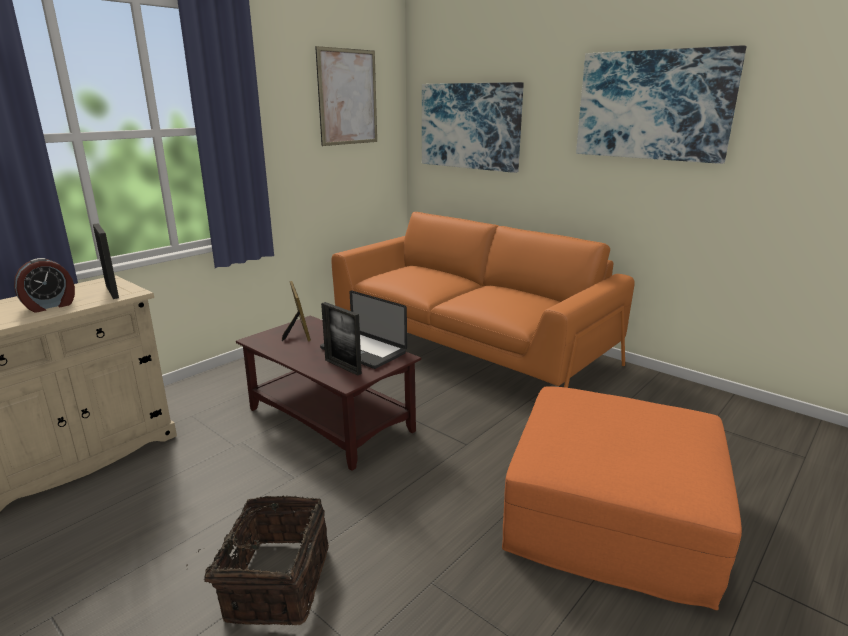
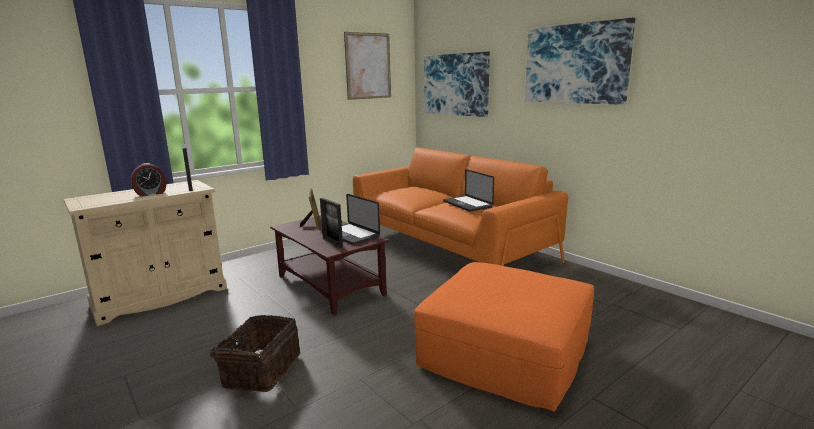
camera: 10 degrees right, 5 degrees down
none -> laptop [443,169,494,212]

